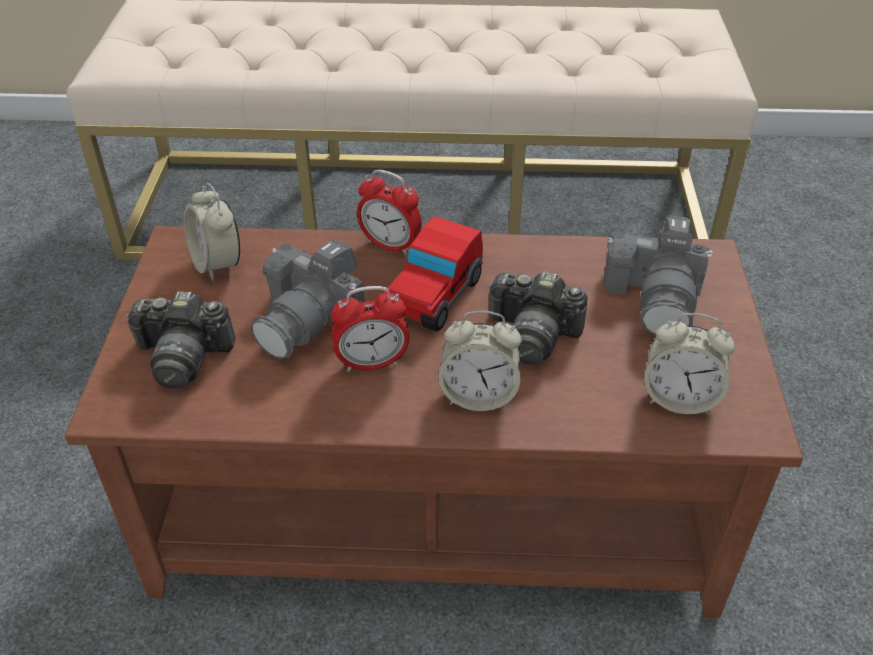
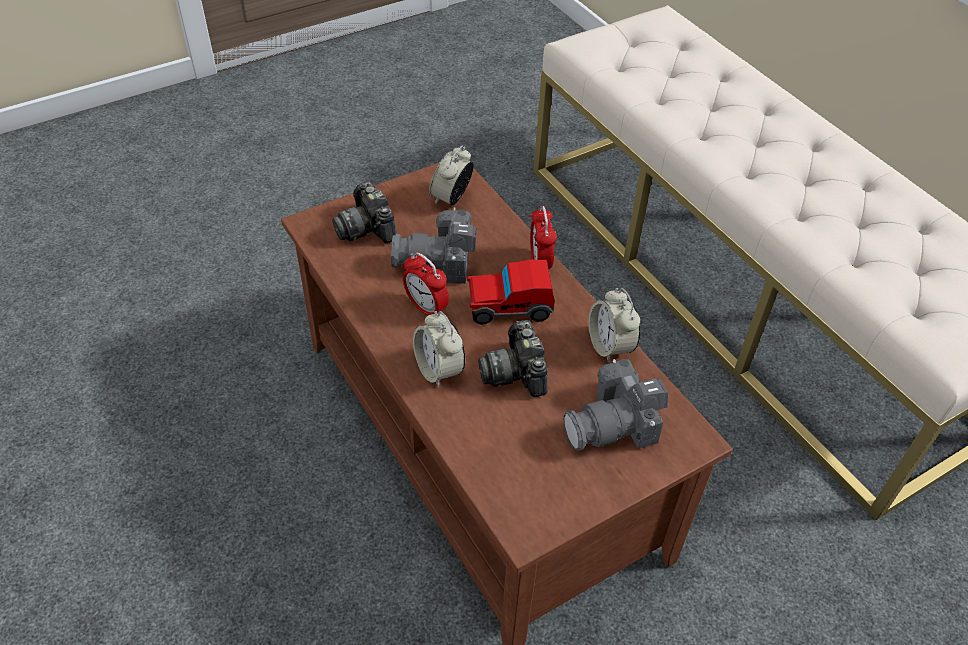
camera: 55 degrees right, 5 degrees up
alarm clock [644,313,735,414] -> alarm clock moved to [588,288,640,363]

